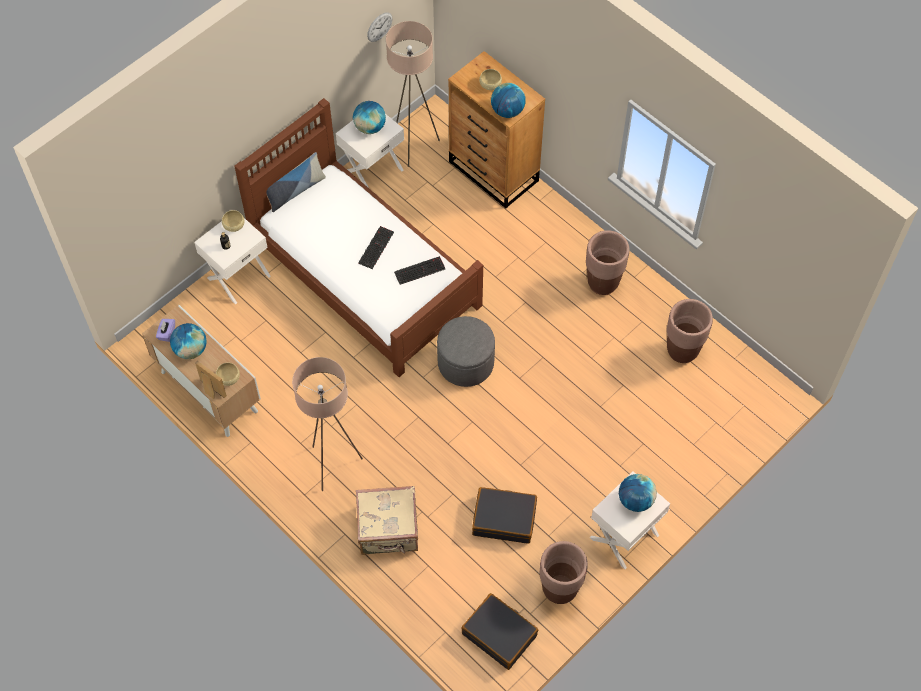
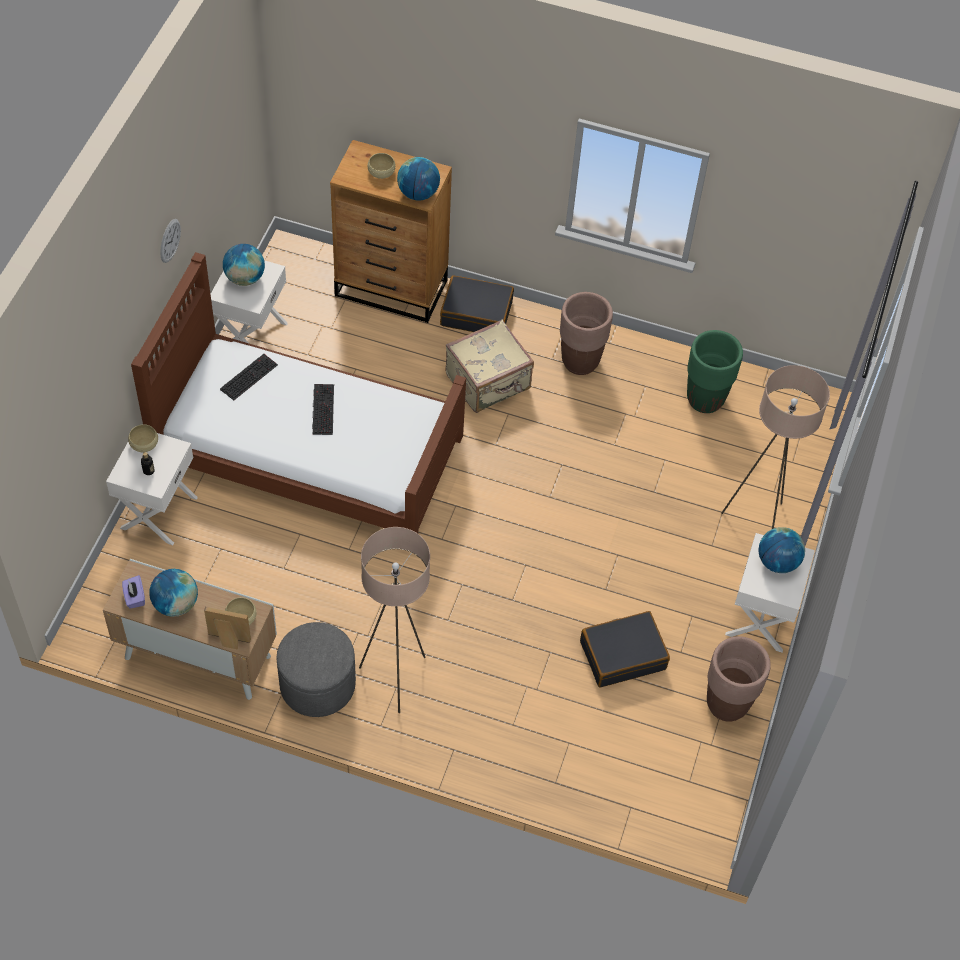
camera: 30 degrees left, 5 degrees down
pillow [266,152,326,212] -> none
beige suitcase [356,486,418,555] -> beige suitcase moved to [446,320,534,413]
wall clock [367,12,392,42] -> wall clock moved to [160,219,181,263]
beige floor lamp [386,21,440,167] -> beige floor lamp moved to [721,365,830,529]
keyboard [394,256,445,285] -> keyboard moved to [220,354,278,400]
grey ottoman [437,316,495,387] -> grey ottoman moved to [276,622,356,717]
black suitcase [461,593,538,670] -> black suitcase moved to [440,275,514,332]
brown planter [667,299,713,363] -> green planter [687,330,743,413]

